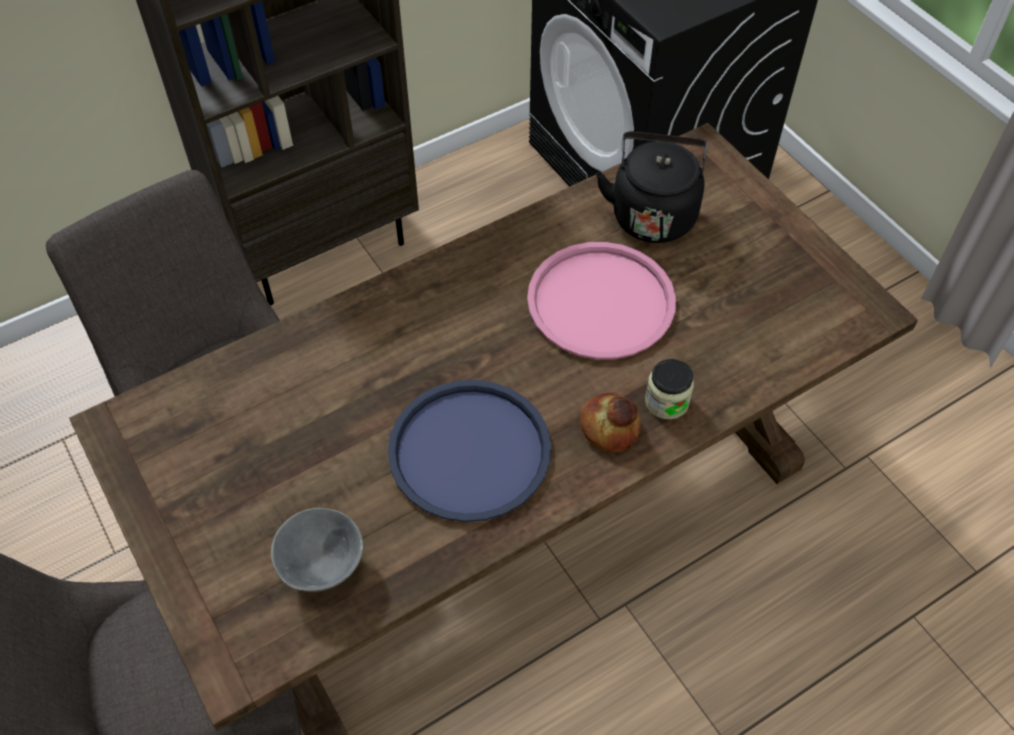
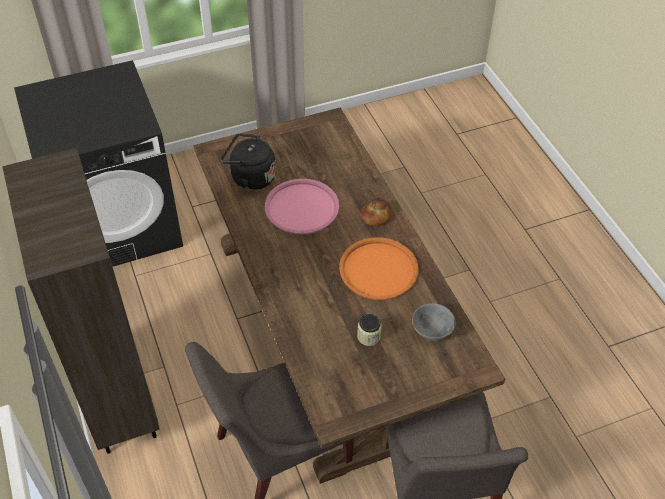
camera: 80 degrees left, 5 degrees down
blue tray [388,380,551,522] -> orange tray [339,237,419,300]
jar [645,359,694,419] -> jar moved to [357,314,382,346]

